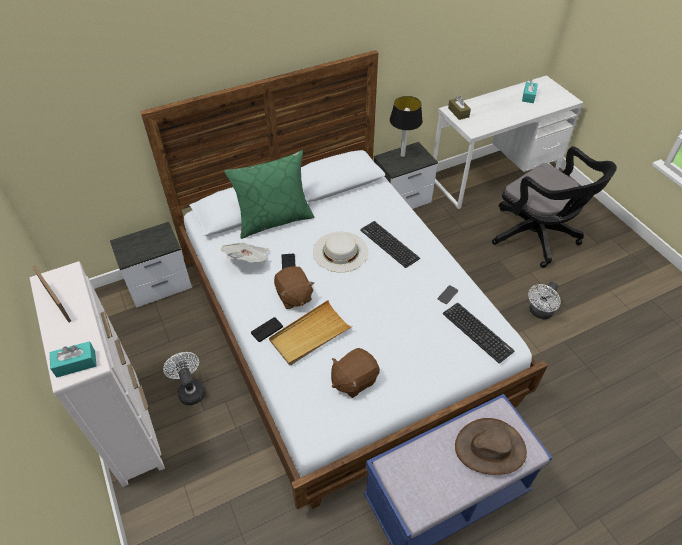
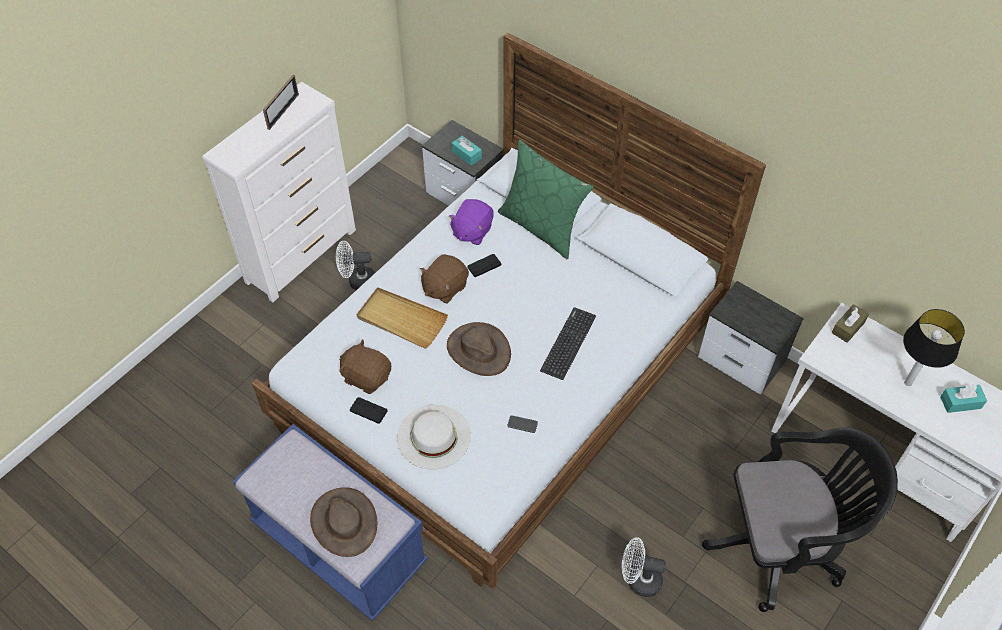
camera: 65 degrees right, 5 degrees up
turquoise tissue box [50,341,97,377] -> turquoise tissue box moved to [452,136,482,166]
white fan [163,352,205,405] -> white fan turned 135 degrees counterclockwise [336,241,375,290]
newspaper [221,243,269,262] -> purple plush toy [449,199,494,245]
black game controller [251,317,283,342] -> black game controller moved to [350,397,387,424]
white hat [313,232,368,272] -> white hat moved to [397,404,471,470]
table lamp [390,96,423,157] -> table lamp moved to [903,309,965,386]
keyboard [443,303,514,363] -> none
black office chair [492,146,617,268] -> black office chair turned 120 degrees counterclockwise [702,427,898,612]
none -> brown hat [447,322,511,376]

